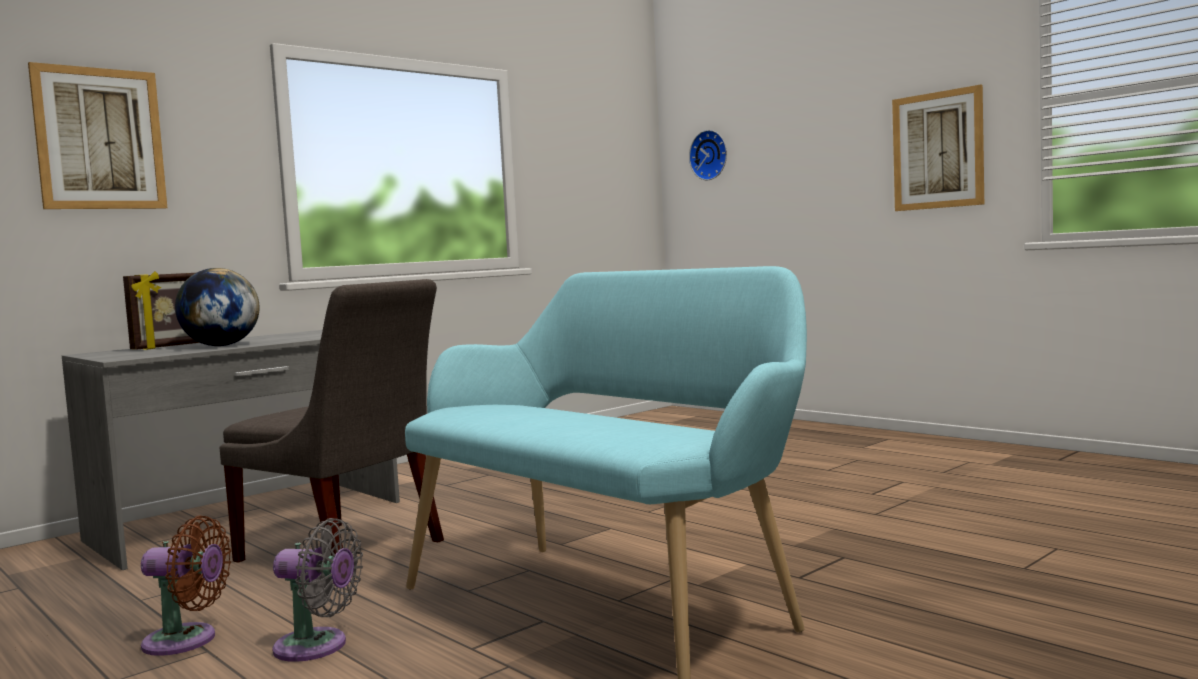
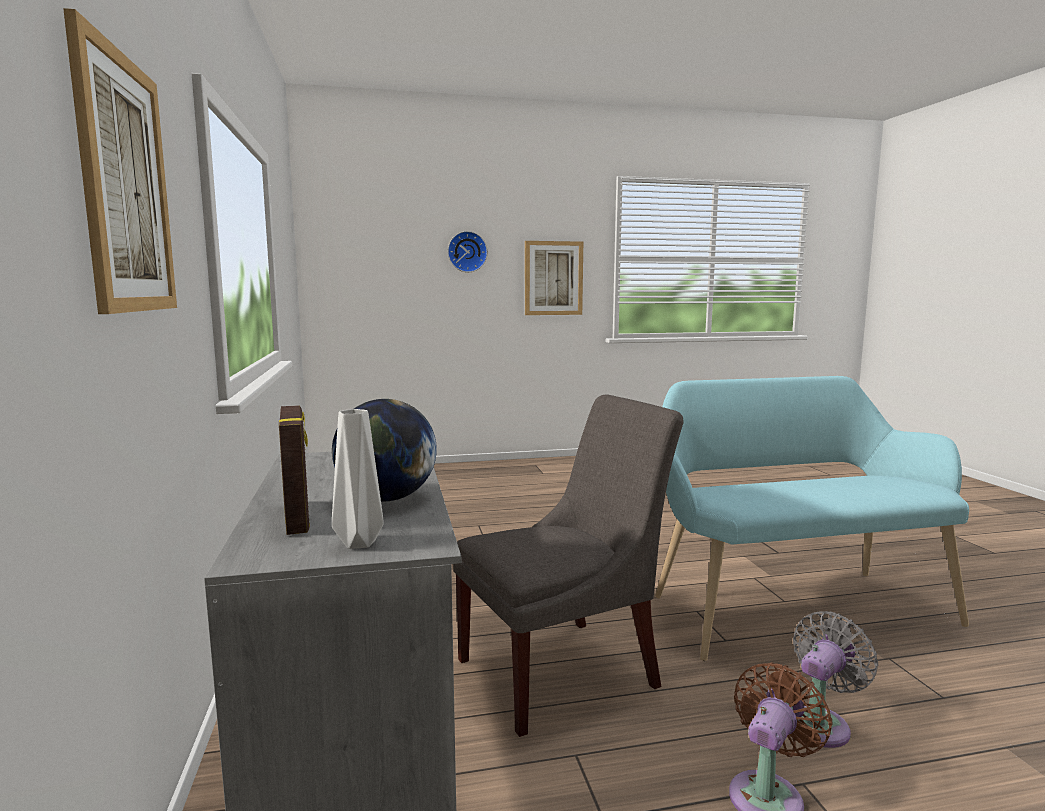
camera: 60 degrees left, 5 degrees up
wall clock [689,130,727,180] -> wall clock moved to [448,231,488,272]
none -> grey vase [332,409,384,549]

